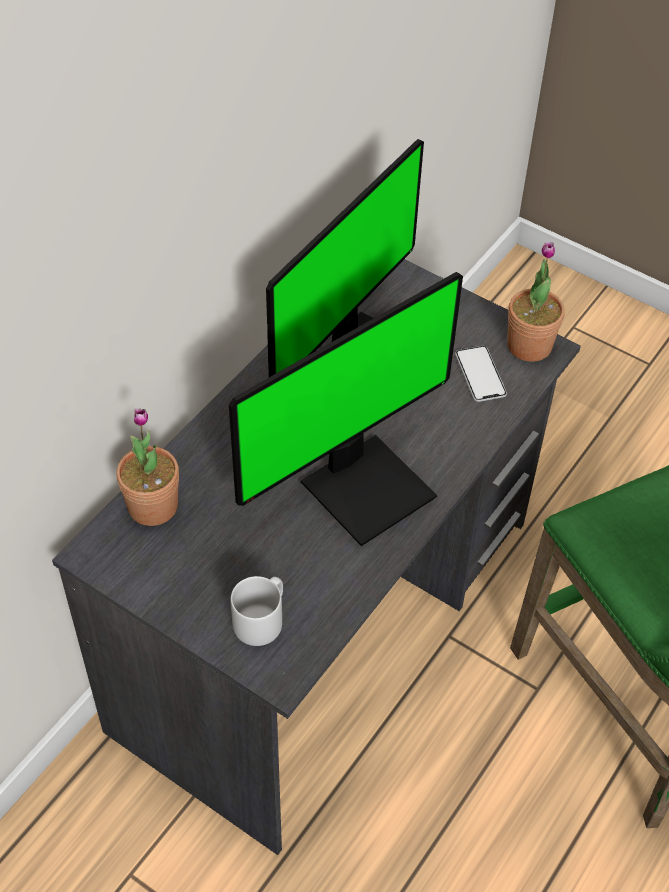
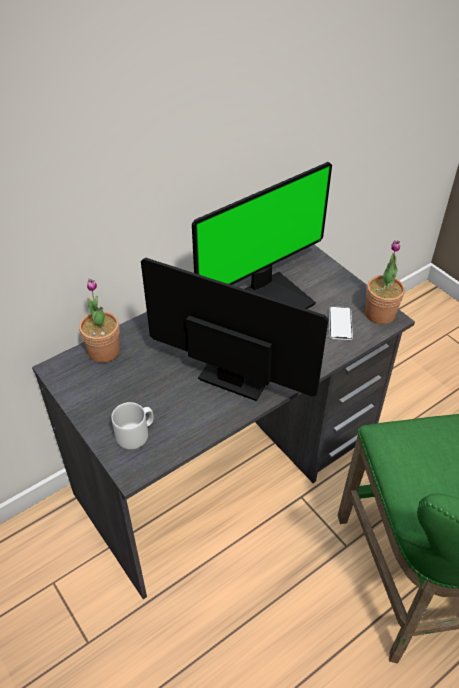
camera: 20 degrees right, 5 degrees down
monitor [229,272,463,546] -> monitor turned 135 degrees counterclockwise [141,257,329,401]

